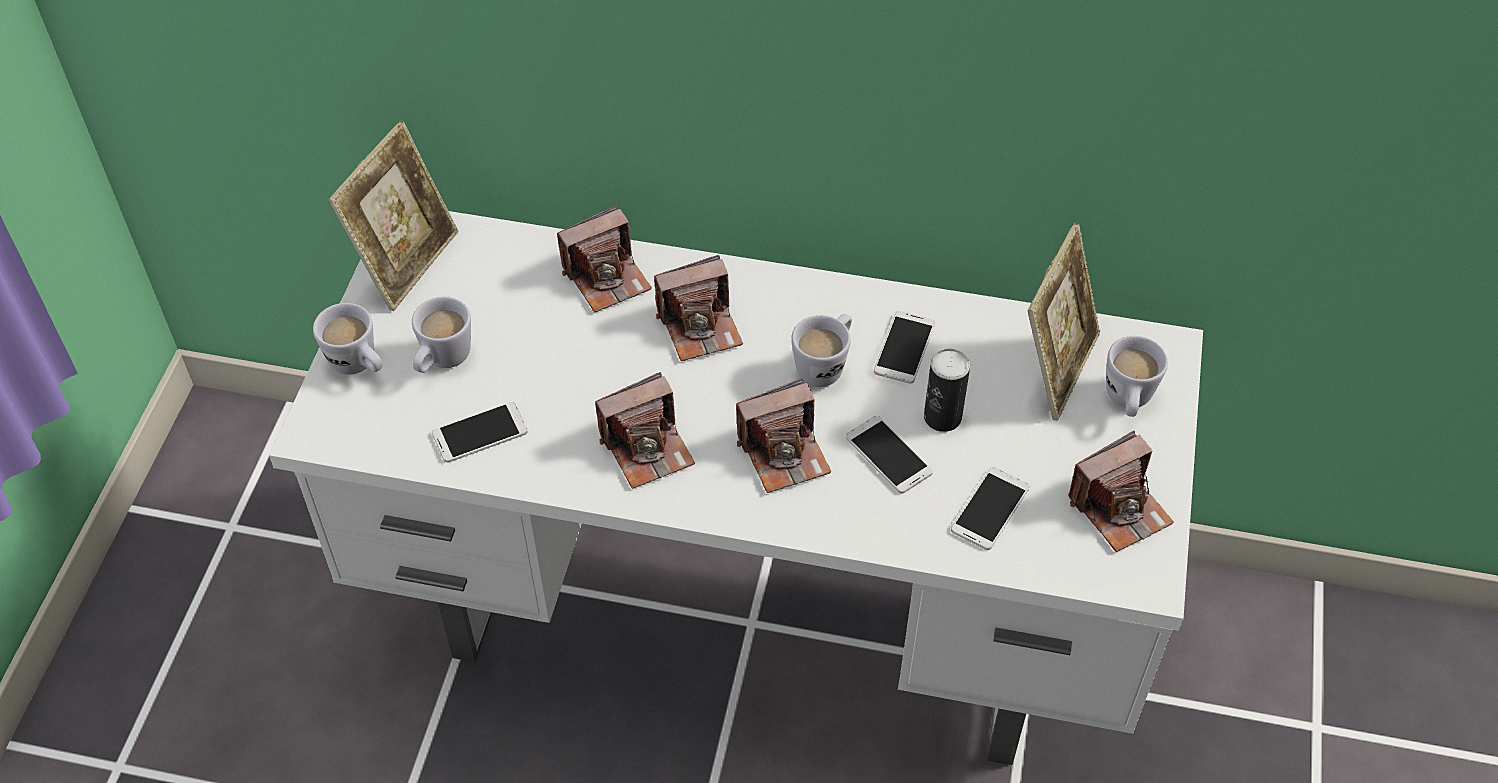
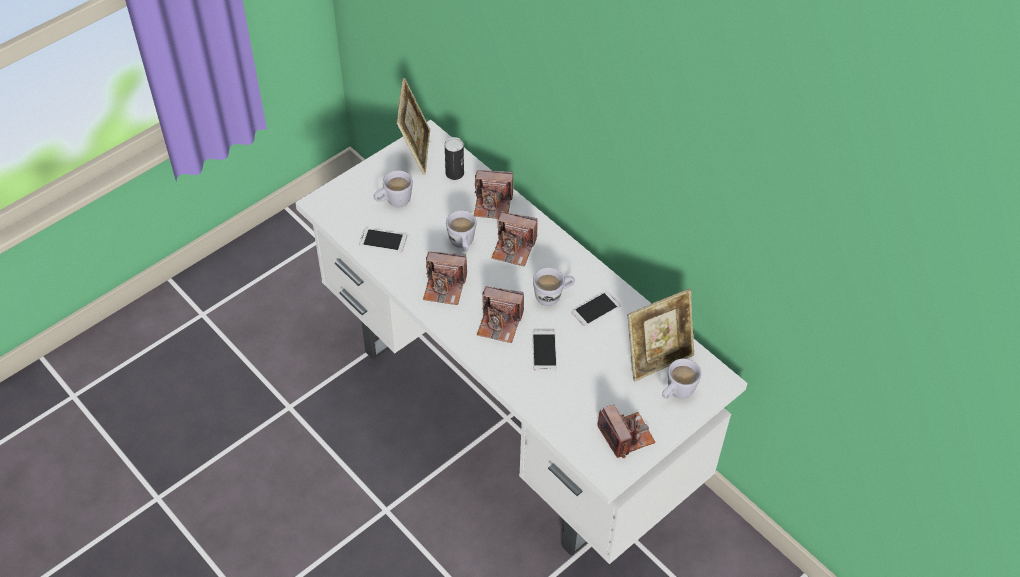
camera: 35 degrees right, 0 degrees up
white mug [313,303,382,375] -> white mug moved to [446,210,476,251]
picture frame [328,121,459,311] -> picture frame turned 60 degrees counterclockwise [397,78,430,175]
can [924,349,970,432] -> can moved to [445,137,464,180]
phone [951,467,1029,550] -> none
camera [1068,431,1174,552] -> camera turned 120 degrees counterclockwise [597,405,655,458]

